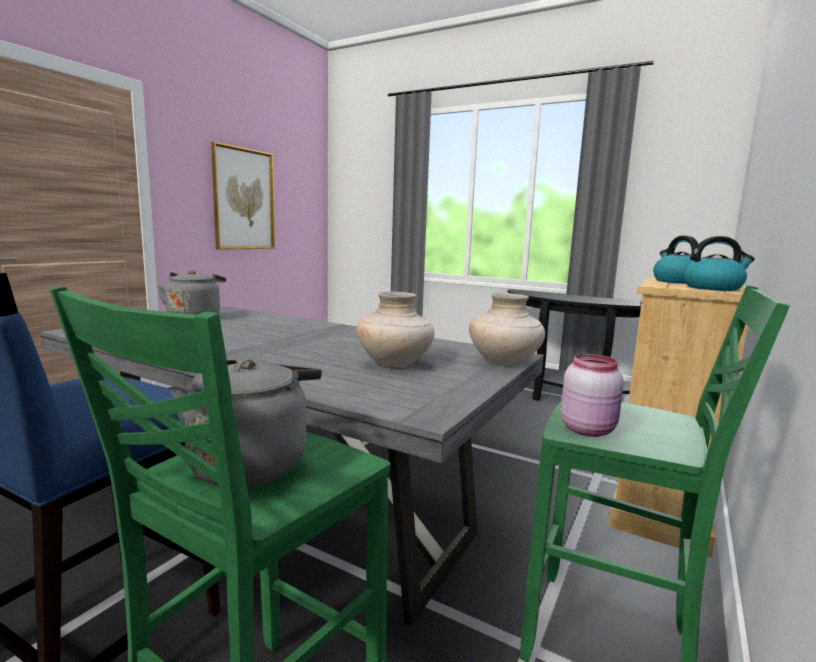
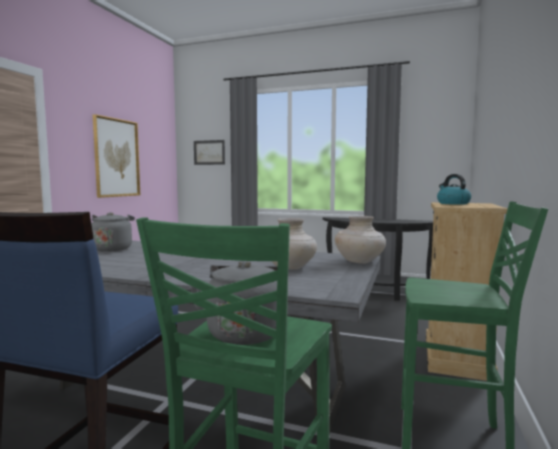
camera: 10 degrees left, 5 degrees down
pink jar [561,354,624,437] -> none
kettle [683,236,755,291] -> none
none -> picture [194,140,225,165]

